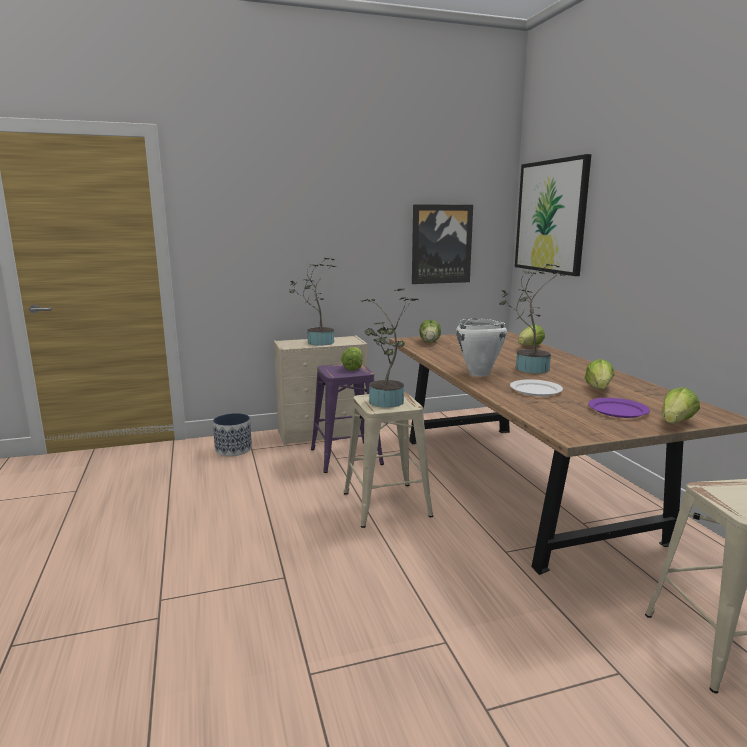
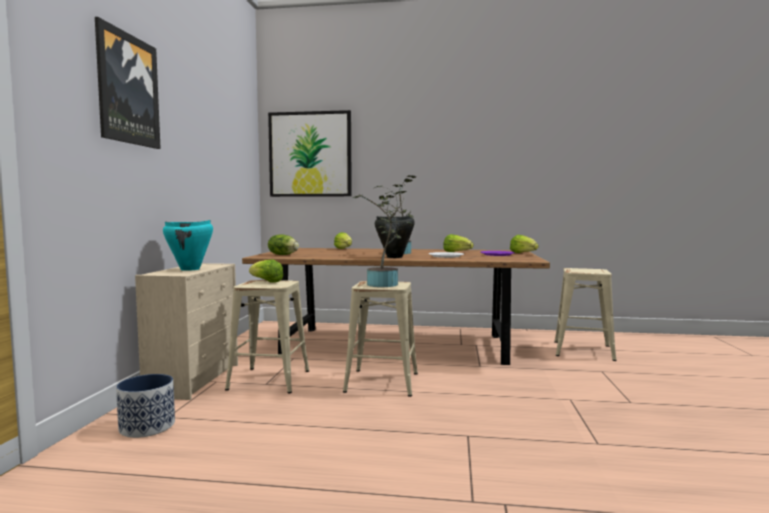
camera: 65 degrees left, 10 degrees down
potted plant [289,258,336,346] -> turquoise cooking pot [163,220,213,271]
purple stool [311,364,384,473] -> beige stool [225,280,309,393]
picture [412,204,473,284] -> picture moved to [95,17,161,149]
white cooking pot [456,318,507,376] -> black cooking pot [375,215,415,258]

